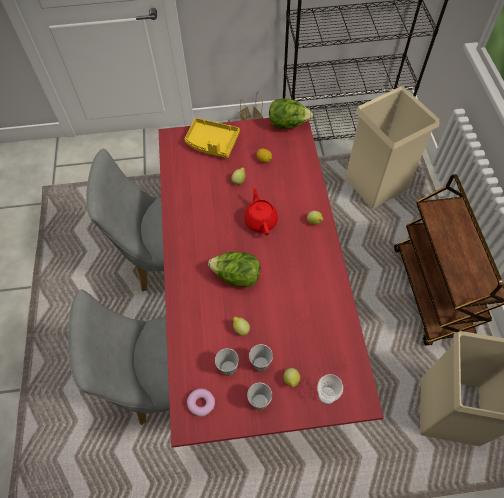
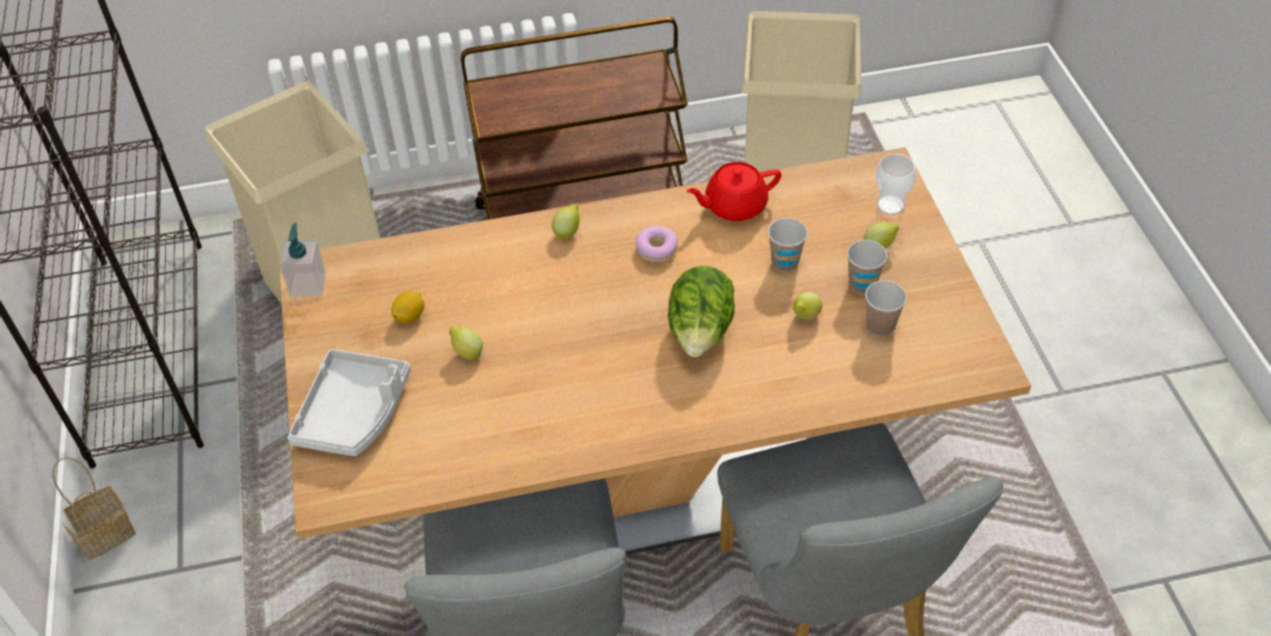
camera: 95 degrees left, 10 degrees down
red dining table [158,118,384,448] -> beige dining table [279,147,1031,555]
yellow tray [185,118,240,158] -> grey tray [288,349,411,456]
donut [187,388,215,417] -> donut moved to [636,226,678,262]
red teapot [244,187,278,235] -> red teapot moved to [686,162,781,221]
cup [247,383,272,410] -> cup moved to [768,218,807,272]
lettuce [269,98,313,129] -> soap dispenser [279,223,326,297]

